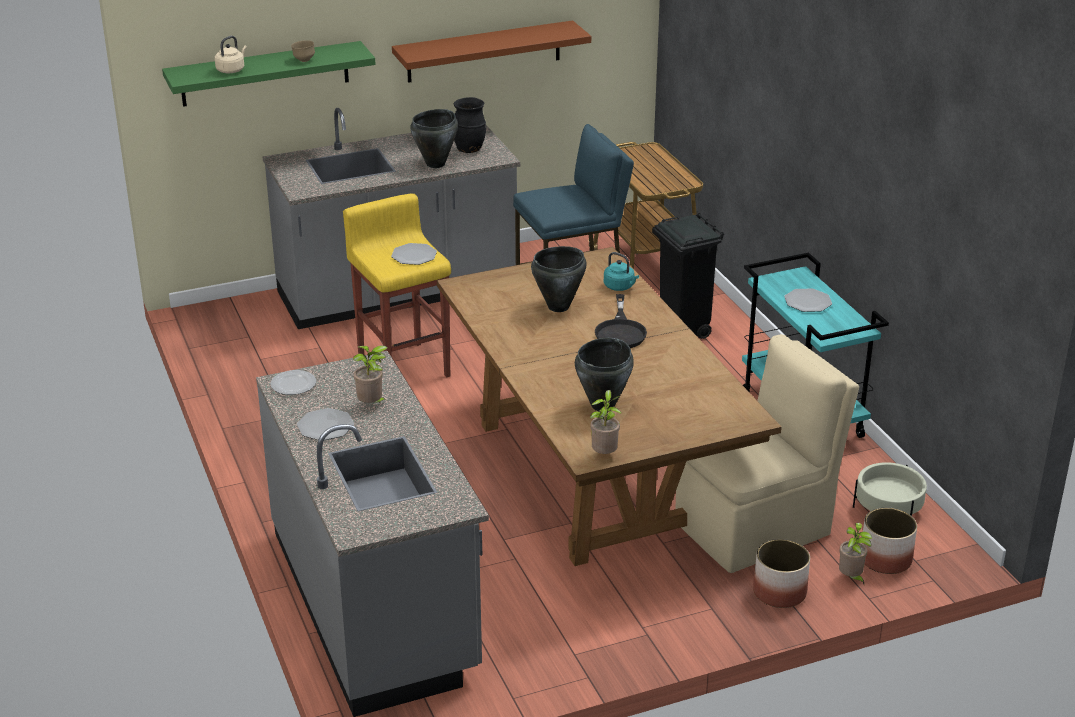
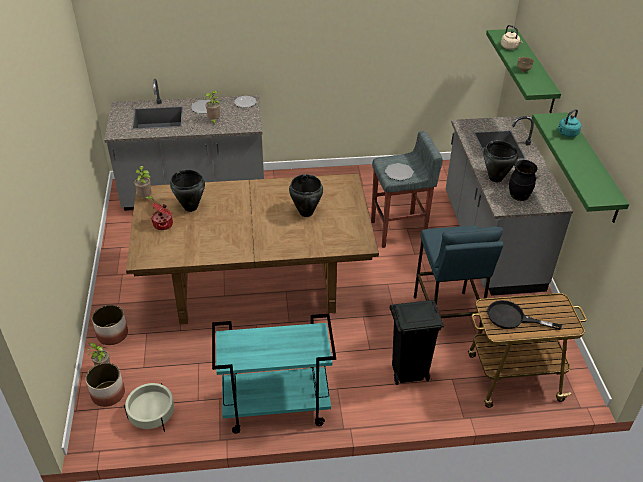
camera: 105 degrees right, 10 degrees up
yellow stool [343,194,451,377] -> grey stool [371,131,443,248]
brown shelf [392,20,591,83] -> green shelf [532,112,629,223]
black frying pan [595,294,647,348] -> black frying pan moved to [487,300,562,330]
turquoise kettle [604,252,639,291] -> turquoise kettle moved to [558,109,581,137]
beige chair [676,334,859,573] -> none
plate [784,289,832,312] -> none
none -> cooking pot [151,203,173,230]

